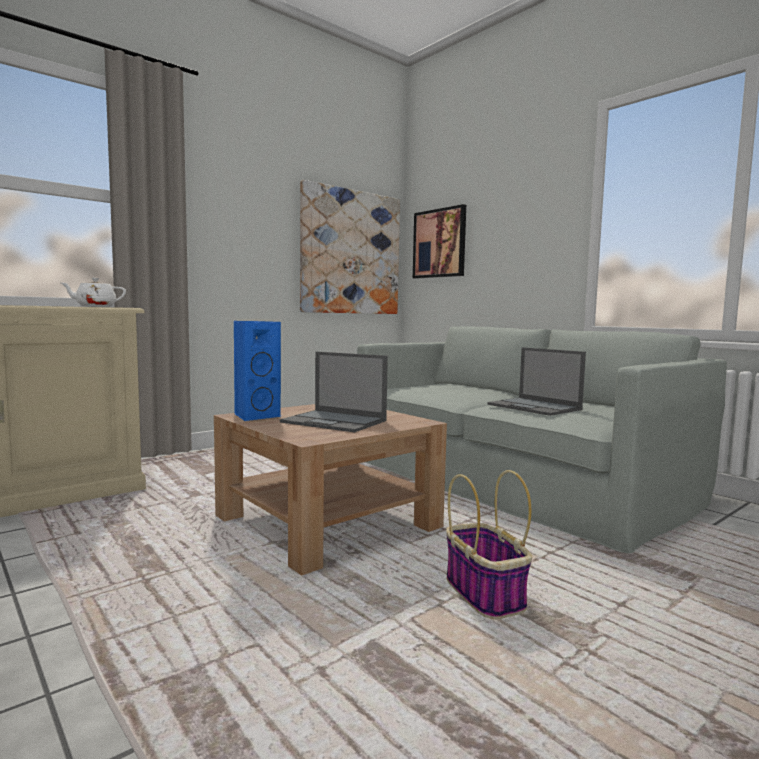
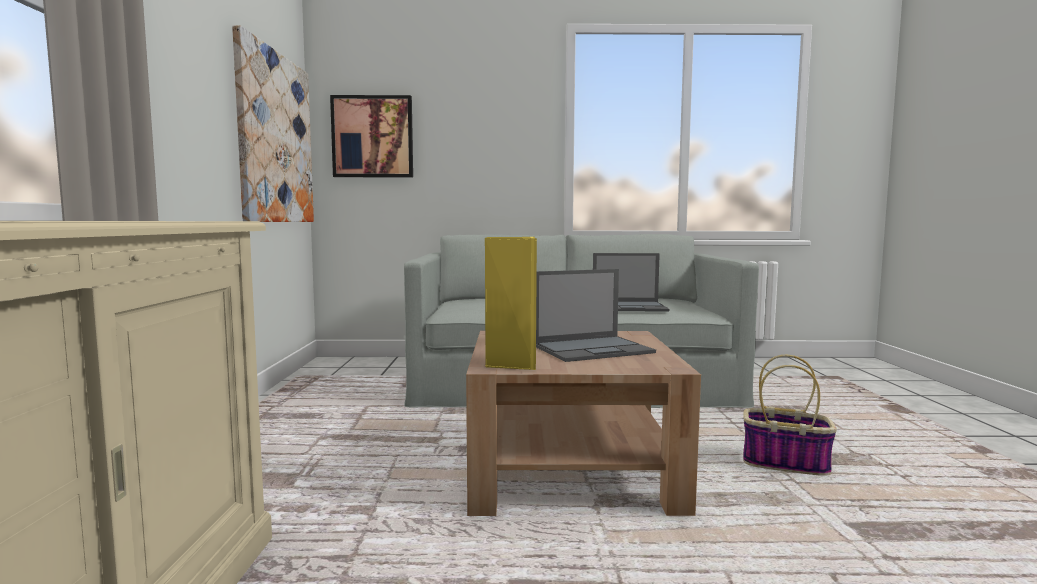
camera: 50 degrees left, 0 degrees up
white teapot [61,278,126,307] -> none
blue speaker [234,321,281,421] -> yellow speaker [485,237,537,370]

